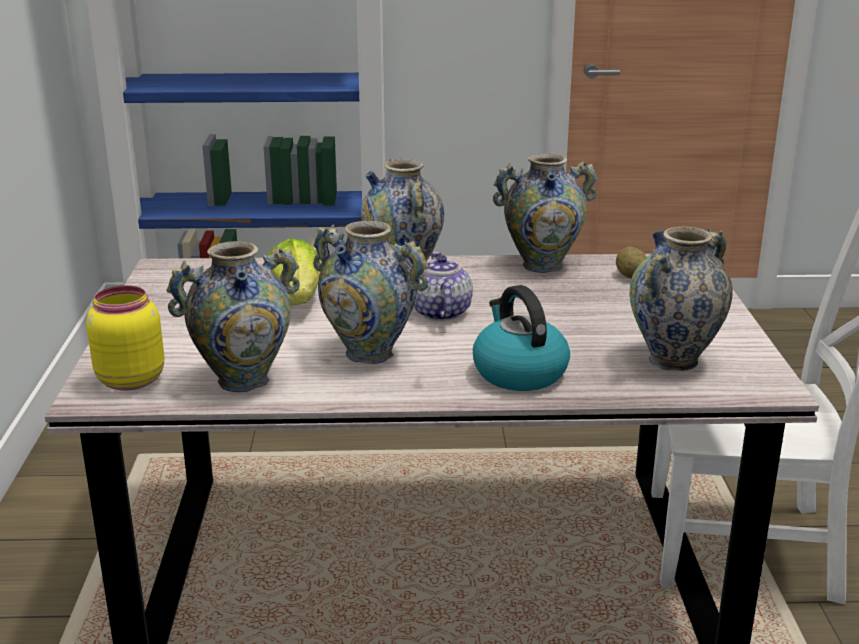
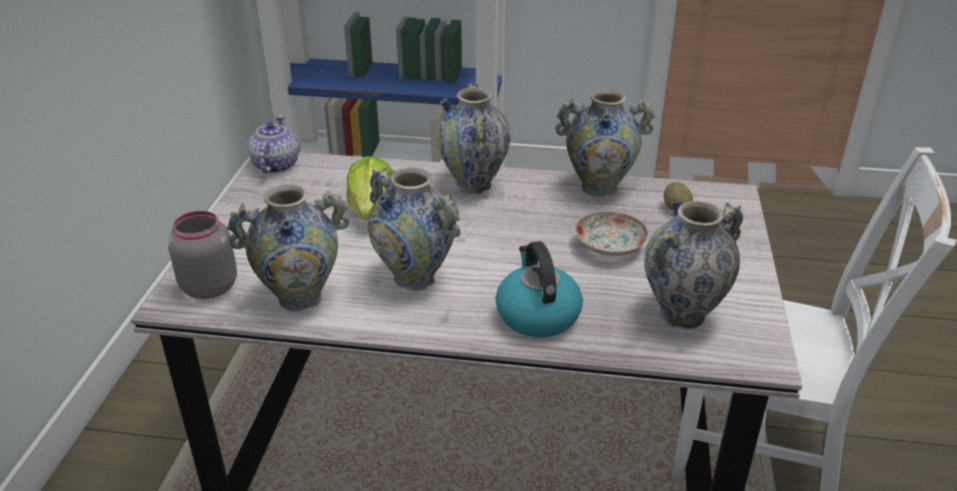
camera: 10 degrees right, 10 degrees up
yellow jar [86,285,164,391] -> grey jar [168,211,237,299]
teapot [414,252,473,321] -> teapot moved to [248,116,299,173]
none -> plate [576,212,648,256]

